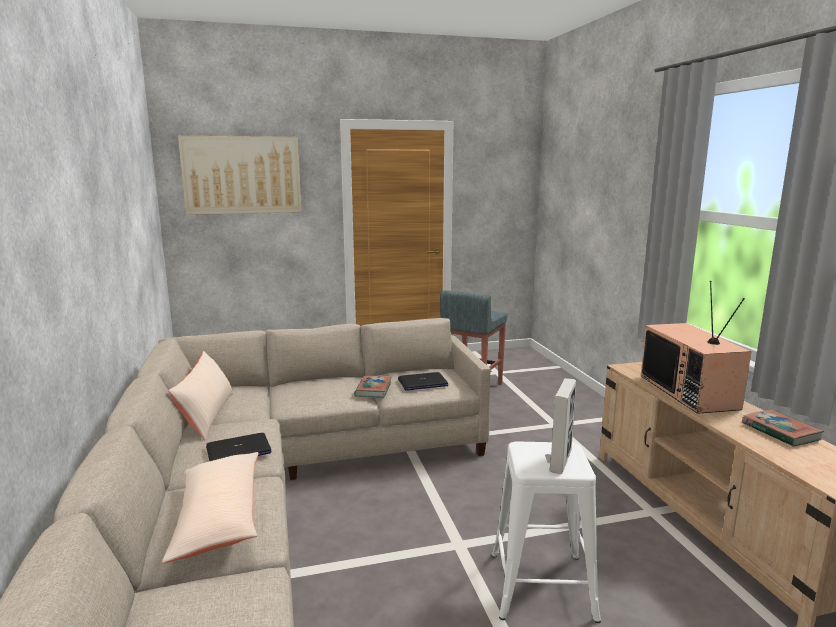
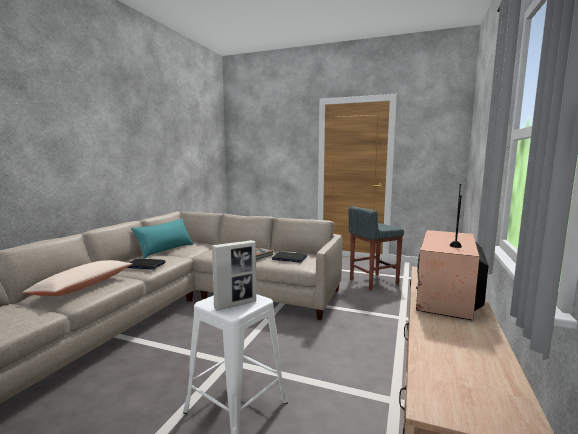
camera: 35 degrees right, 5 degrees down
beige pillow [168,351,233,440] -> turquoise pillow [131,218,193,259]
picture [178,136,302,215] -> none
book [742,410,824,447] -> none

